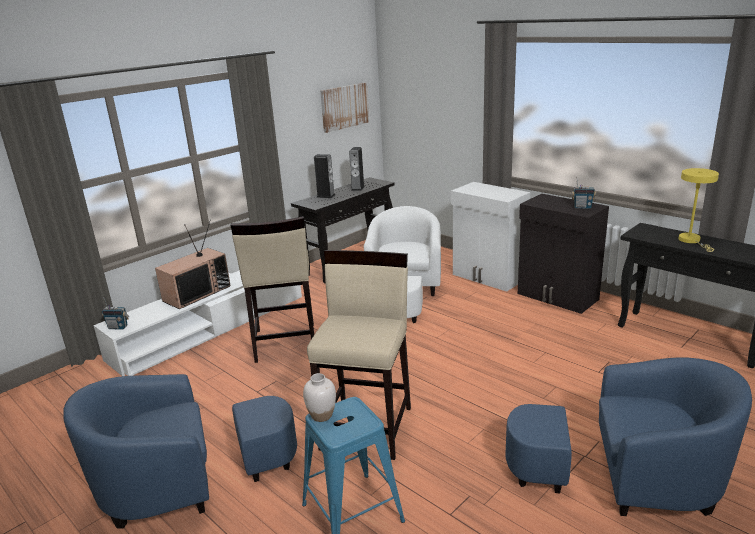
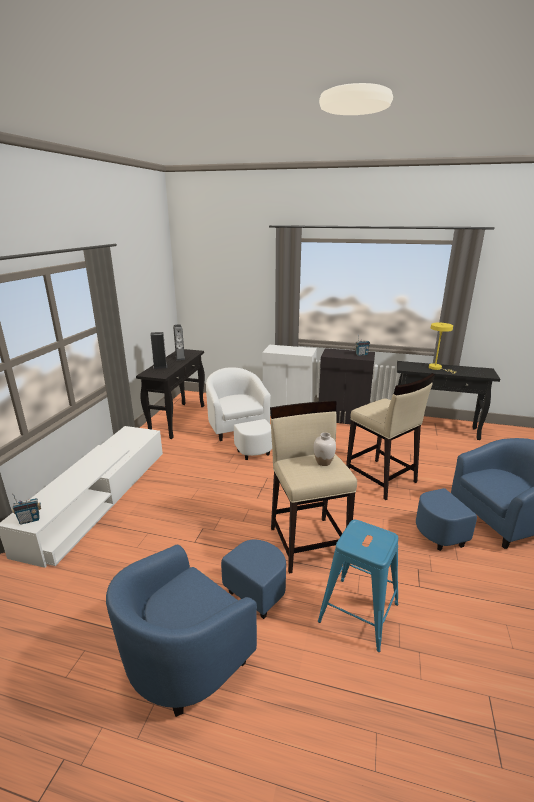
camera: 30 degrees left, 0 degrees up
television [155,220,231,309] -> none
beige stool [230,216,314,363] -> beige stool moved to [346,373,435,500]
white vase [303,373,336,422] -> white vase moved to [314,432,336,466]
picture [320,82,369,133] -> none

